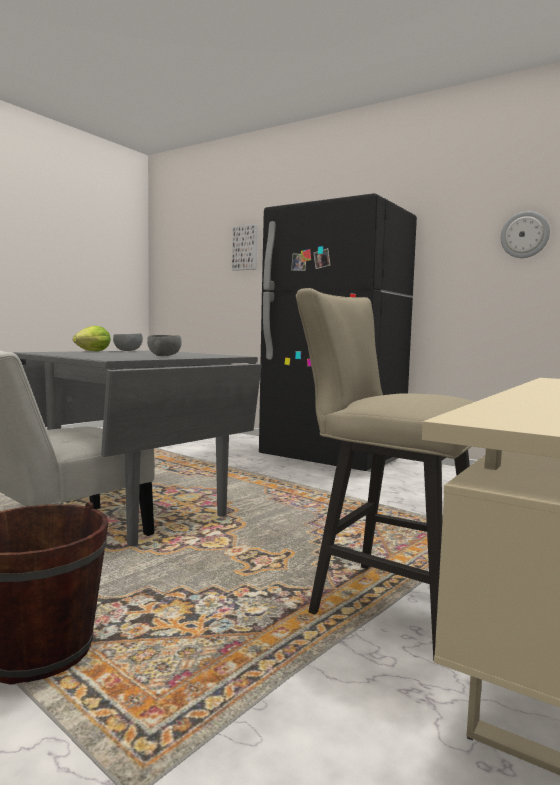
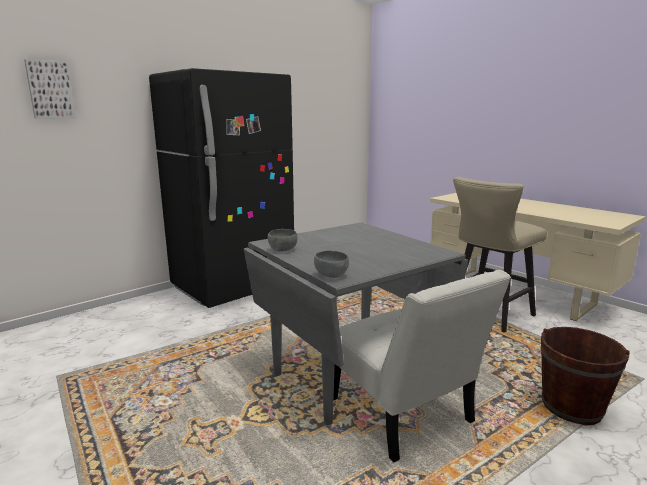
camera: 75 degrees left, 10 degrees up
lettuce [73,326,111,351] -> none
grey bowl [147,335,182,356] -> grey bowl moved to [314,250,349,278]
wall clock [501,211,550,258] -> none

